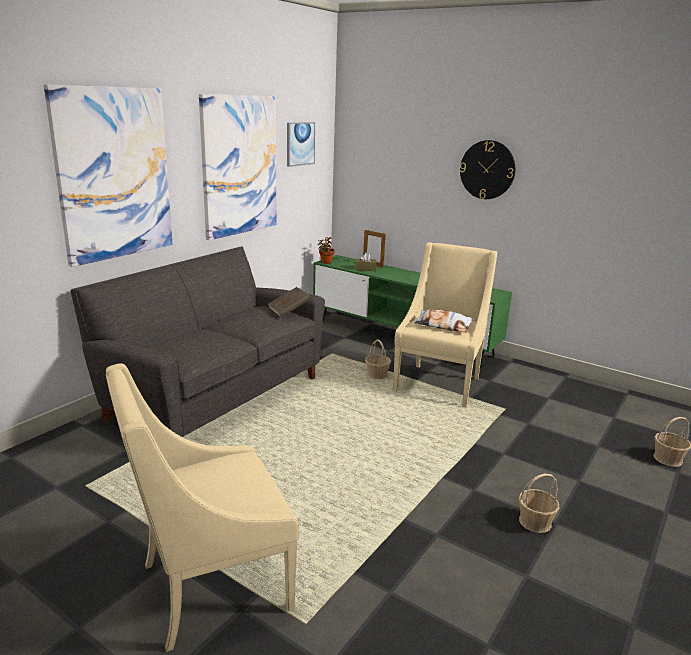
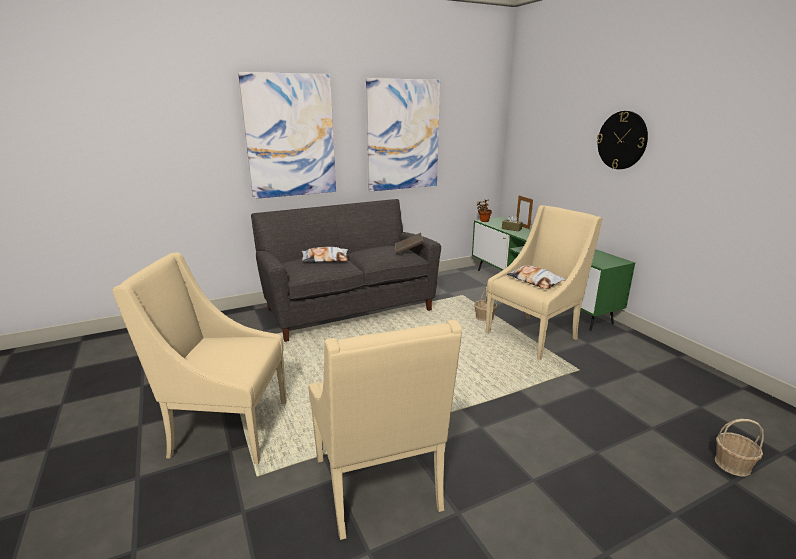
camera: 30 degrees right, 0 degrees up
picture [287,122,315,167] -> none
basket [519,474,559,533] -> none
none -> pillow [301,247,348,262]
none -> beige armchair [309,320,462,540]

